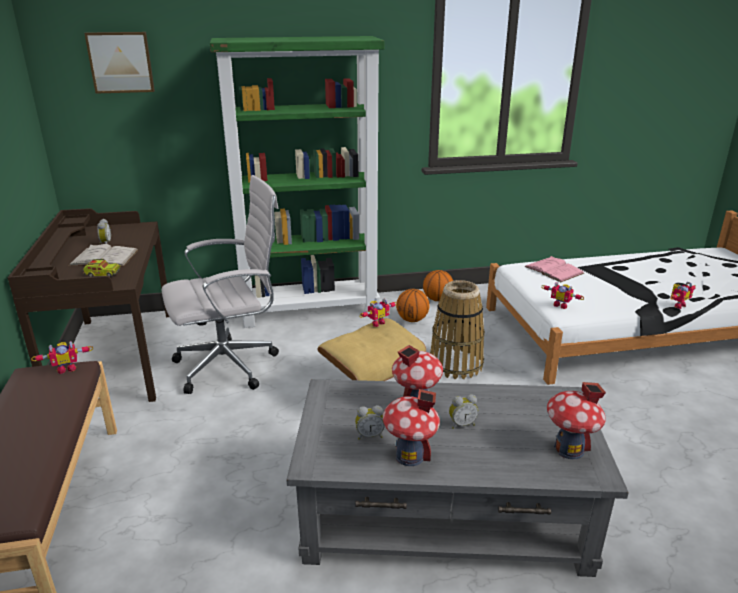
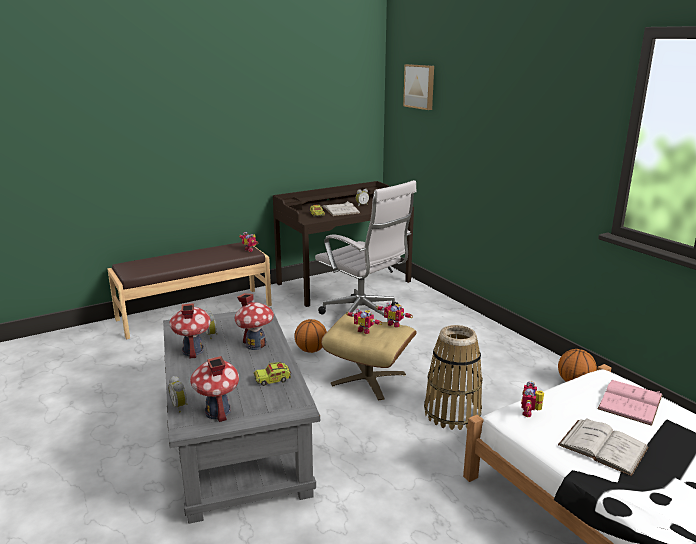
camera: 70 degrees right, 5 degrees down
green bookcase [210,36,385,328] -> none
basketball [396,289,429,322] -> basketball moved to [294,319,327,353]
alarm clock [449,394,479,429] -> alarm clock moved to [168,376,187,413]
toy robot [670,282,696,309] -> toy robot moved to [346,308,382,334]
none -> toy truck [253,362,292,386]
none -> white book [558,418,649,476]

